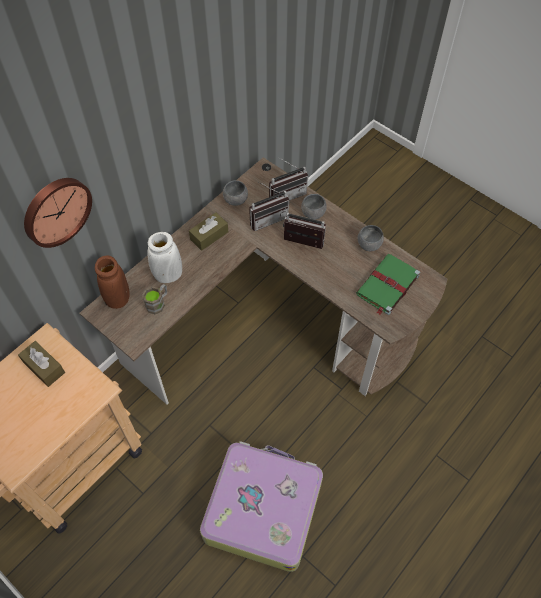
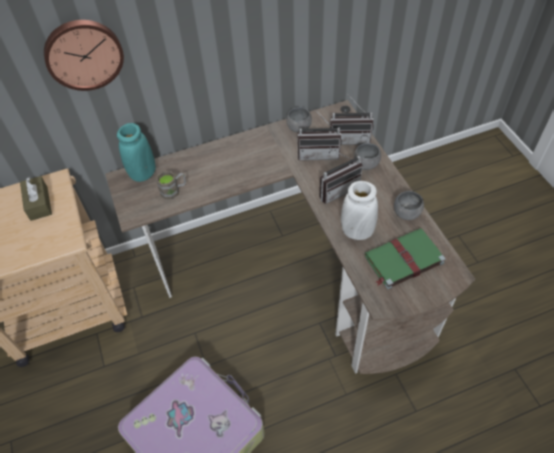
camera: 30 degrees right, 5 degrees down
brown vase [95,256,130,309] -> turquoise vase [117,123,156,182]
white vase [147,232,182,283] -> white vase moved to [341,181,378,240]
brown tissue box [189,212,228,251] -> none
radio [283,213,326,249] -> radio turned 105 degrees clockwise [320,148,363,204]

